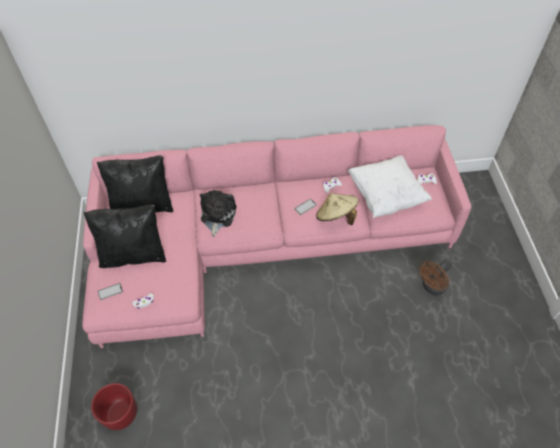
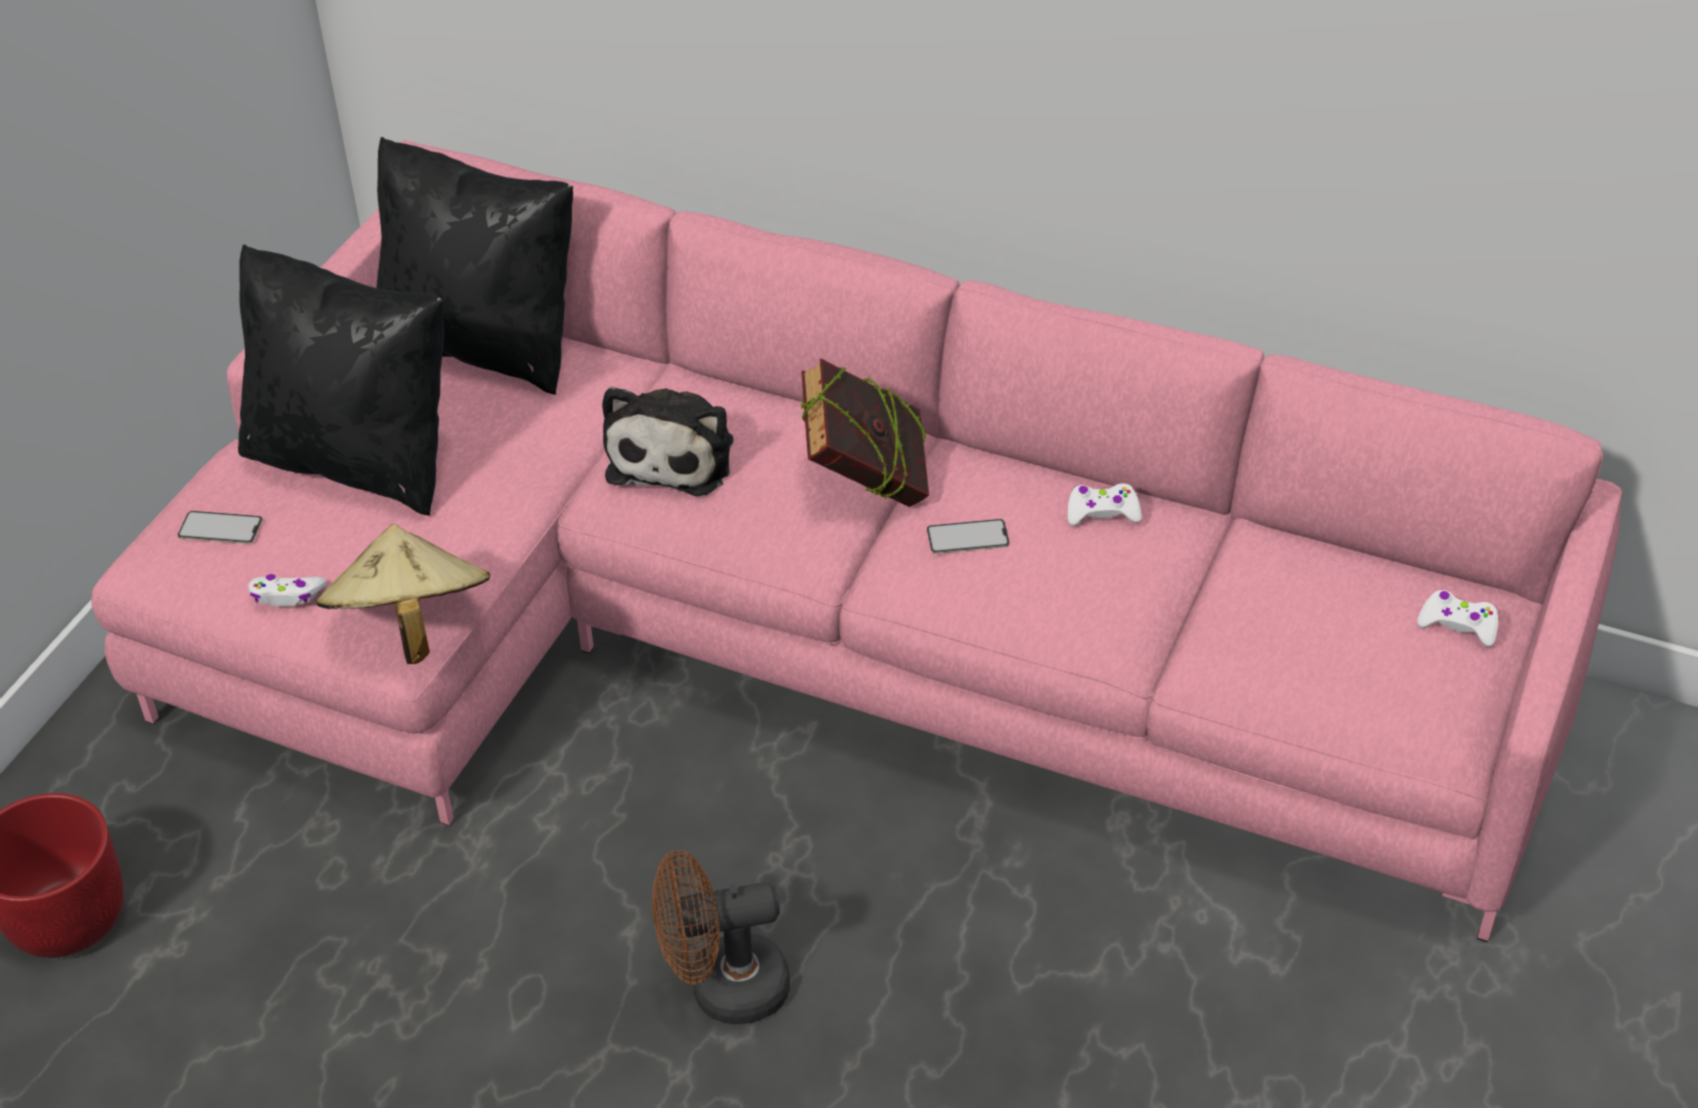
camera: 30 degrees right, 10 degrees down
plush toy [200,190,237,237] -> plush toy turned 150 degrees clockwise [602,386,733,496]
beige hat [316,193,359,226] -> beige hat moved to [316,524,491,664]
white pillow [348,155,432,218] -> none
brown fan [419,259,452,296] -> brown fan moved to [652,850,790,1024]
none -> book [800,359,929,507]

